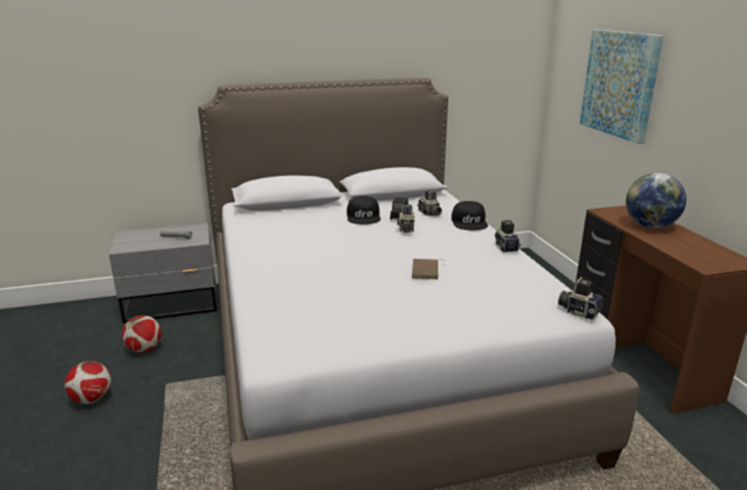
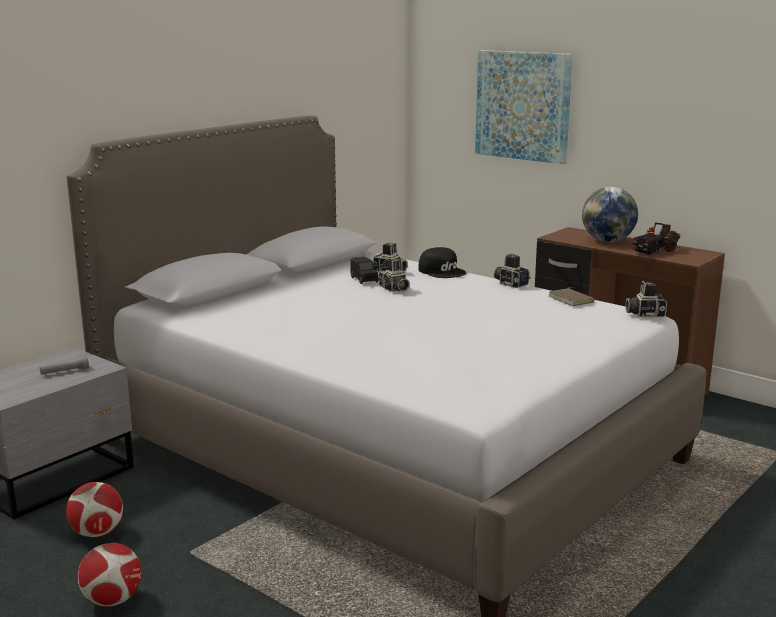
camera: 35 degrees left, 5 degrees down
black cap [347,196,381,225] -> none
brown book [412,259,445,279] -> brown book moved to [549,287,594,306]
none -> toy truck [630,223,681,254]

